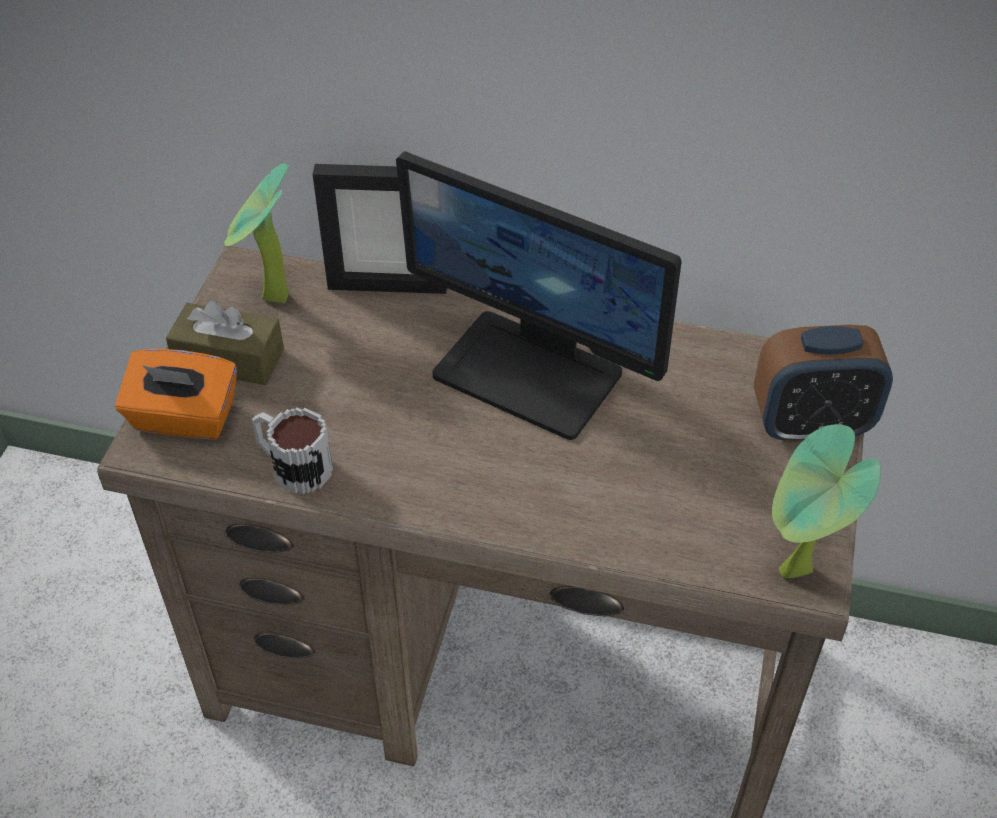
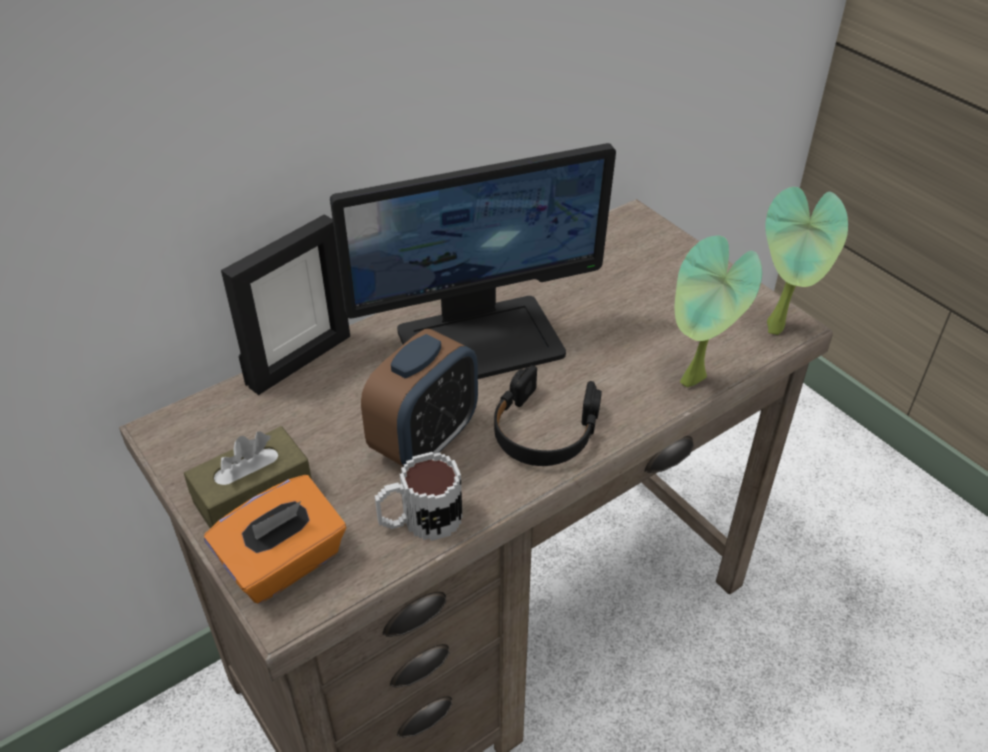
camera: 50 degrees left, 5 degrees down
potted plant [224,163,289,303] -> potted plant moved to [675,236,762,388]
alarm clock [754,325,893,443] -> alarm clock moved to [361,329,478,467]
none -> black headphones [494,365,602,466]

